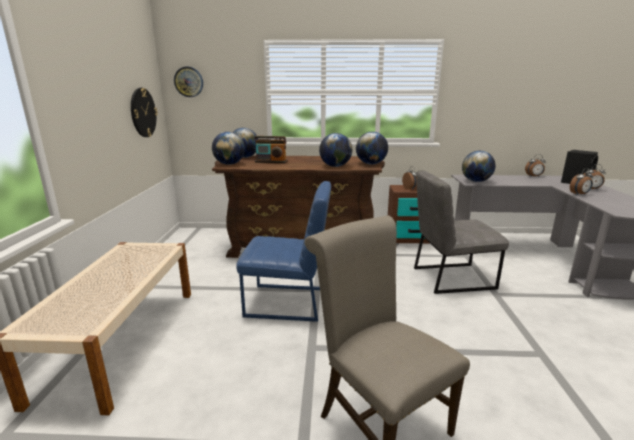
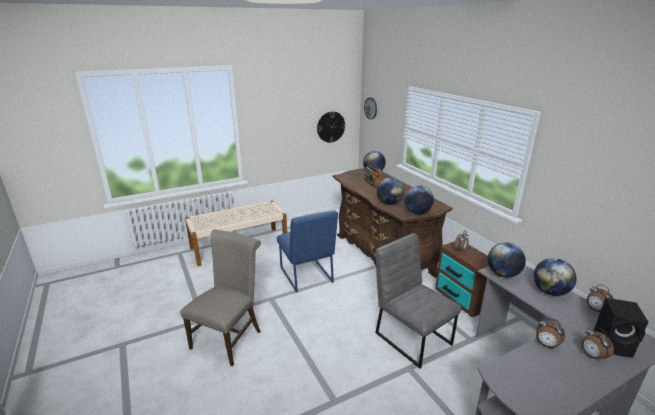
camera: 60 degrees right, 5 degrees up
globe [212,132,245,165] -> globe moved to [534,258,577,296]

